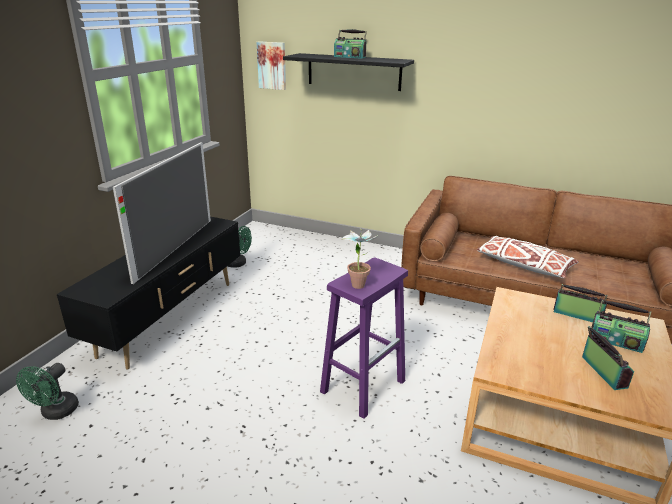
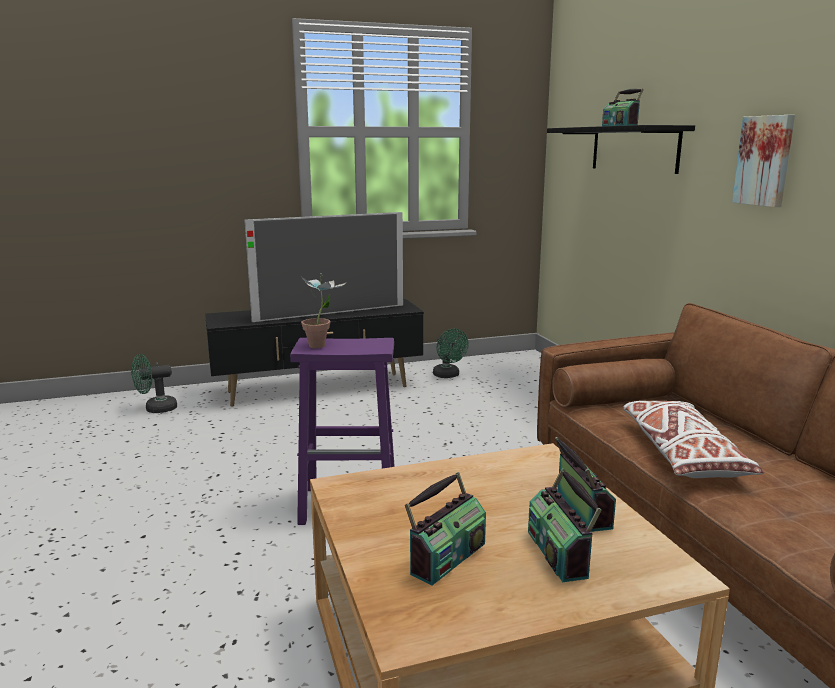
camera: 50 degrees right, 10 degrees down
picture [257,41,286,90] -> picture moved to [732,115,795,207]

